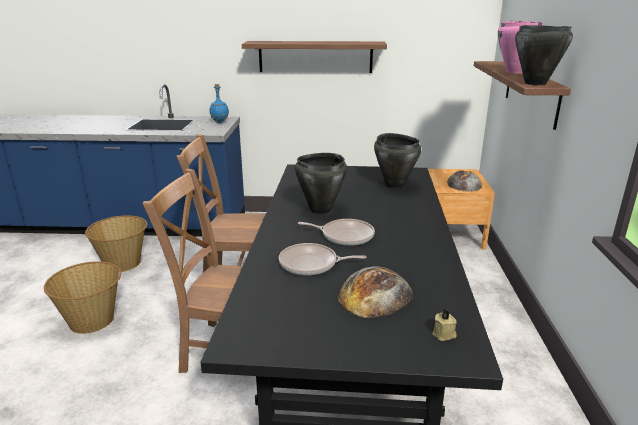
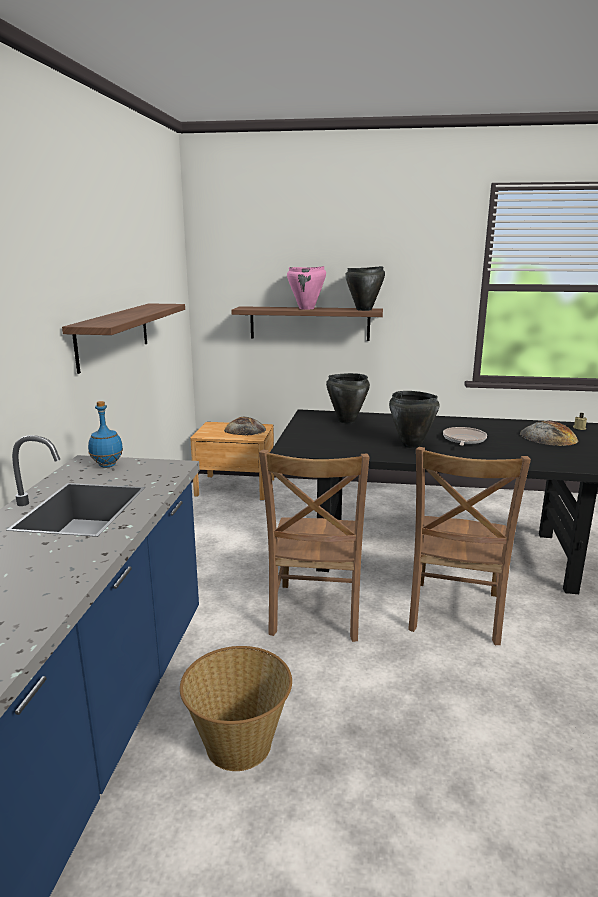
camera: 85 degrees left, 5 degrees down
basket [44,261,121,334] -> none
frying pan [279,243,366,276] -> none

